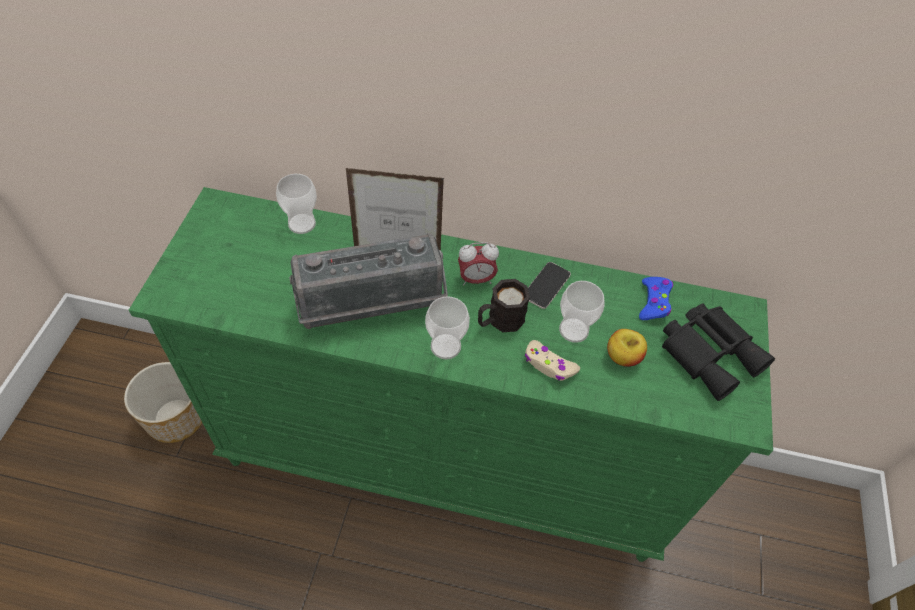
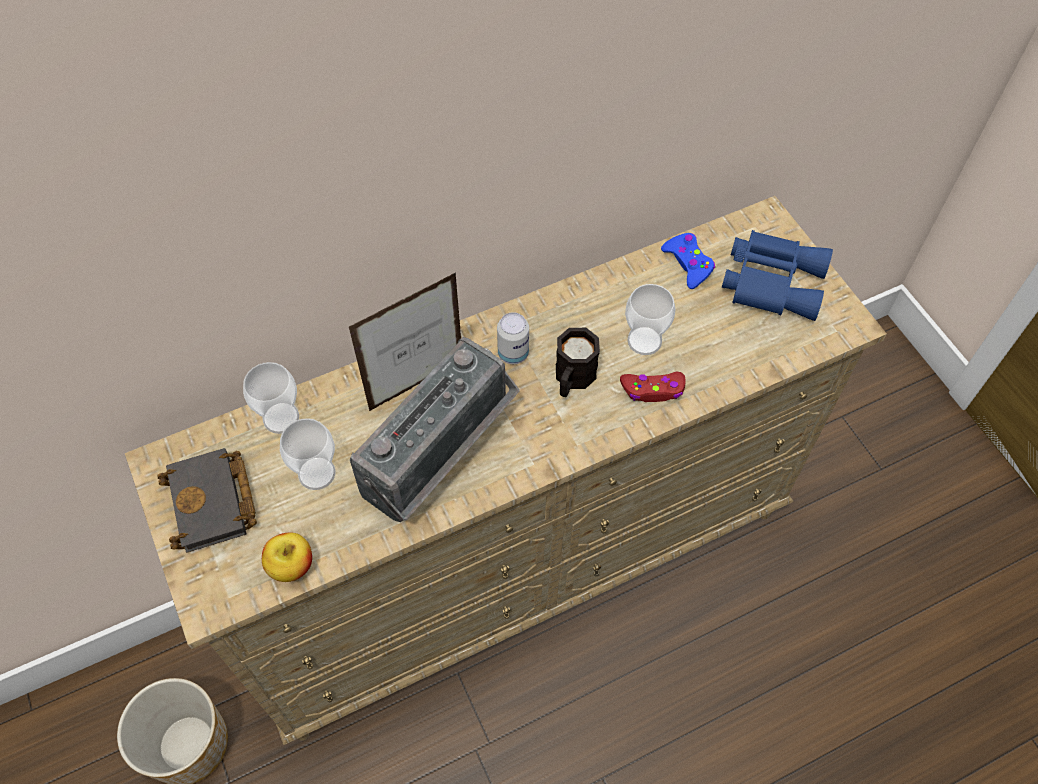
camera: 35 degrees left, 5 degrees up
green dresser [129,187,773,562] -> beige dresser [125,196,887,745]
cup [425,296,470,360] -> cup moved to [280,418,335,490]
alarm clock [458,242,499,286] -> can [497,312,529,364]
beige game controller [525,340,580,381] -> red game controller [620,372,686,402]
phone [528,262,571,309] -> none
apple [607,329,647,367] -> apple moved to [262,532,312,582]
black binoculars [662,303,775,401] -> blue binoculars [722,230,833,321]
none -> black book [157,448,257,553]

